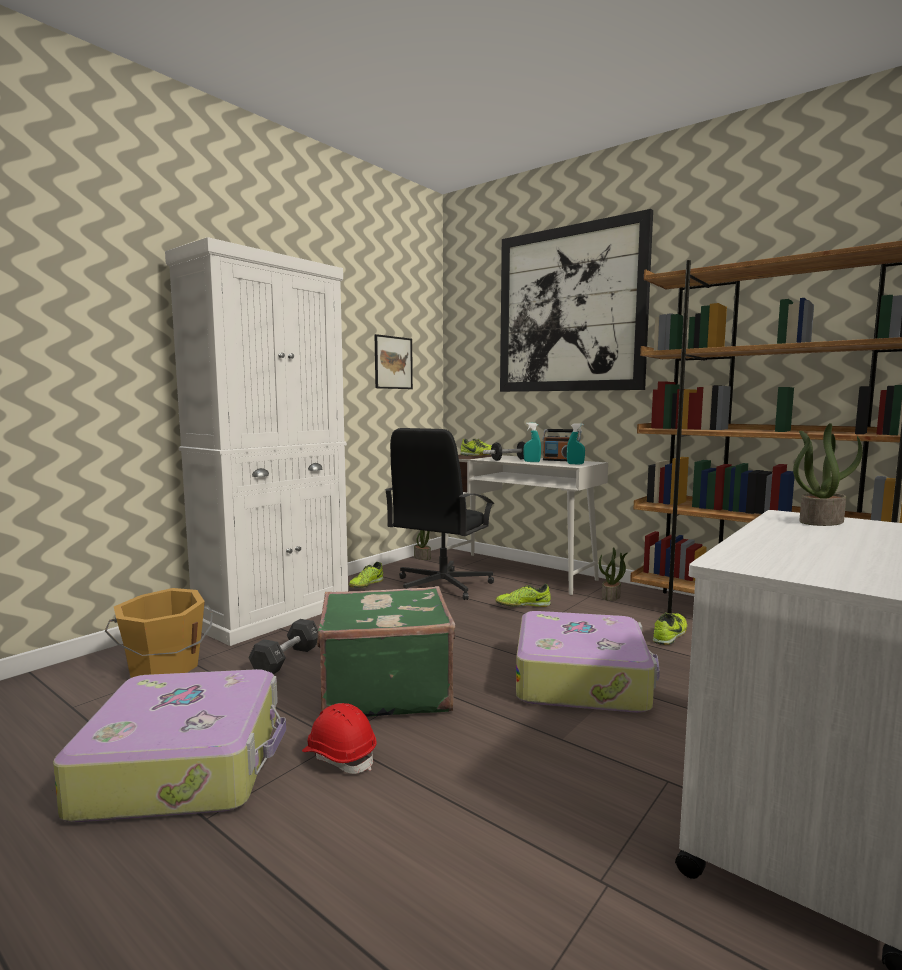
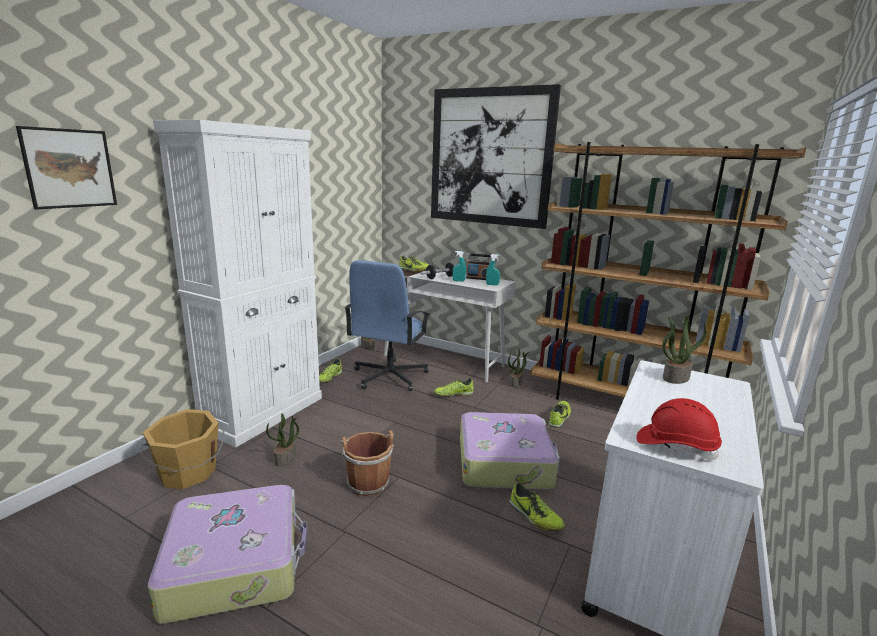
camera: 10 degrees left, 10 degrees up
black dumbbell [248,619,318,674] -> potted plant [266,413,299,466]
red hard hat [302,703,377,774] -> red hard hat moved to [636,398,722,460]
green suitcase [317,586,455,717] -> brown bucket [339,431,394,496]
picture [375,334,413,389] -> picture moved to [16,126,117,210]
black office chair [385,428,495,600] -> blue office chair [345,260,430,391]
none -> shoe [510,482,565,532]

